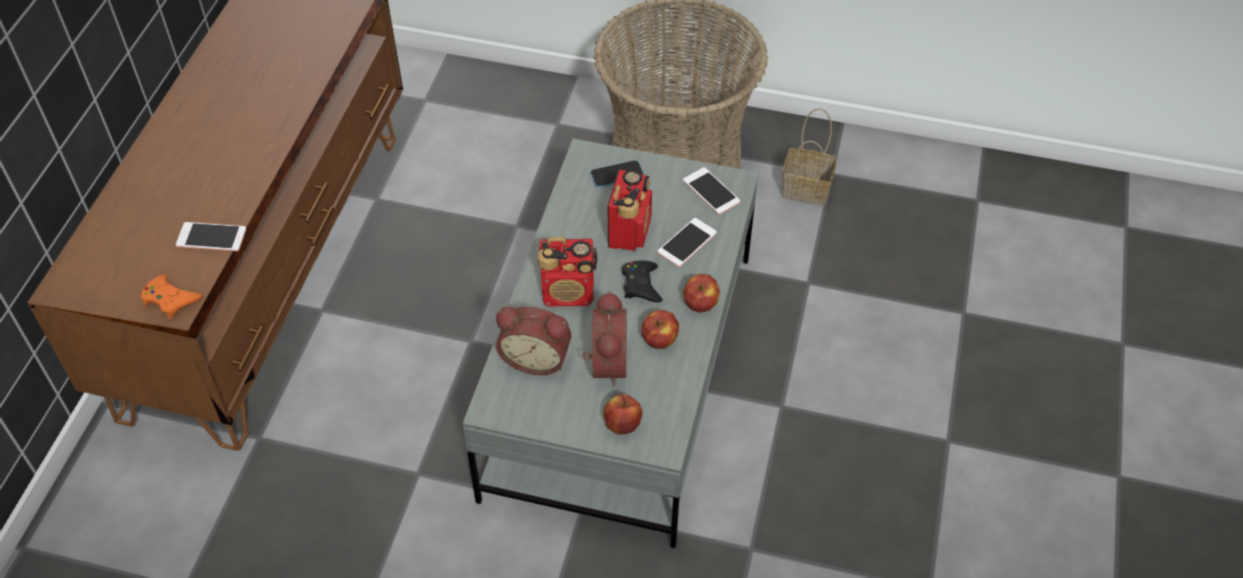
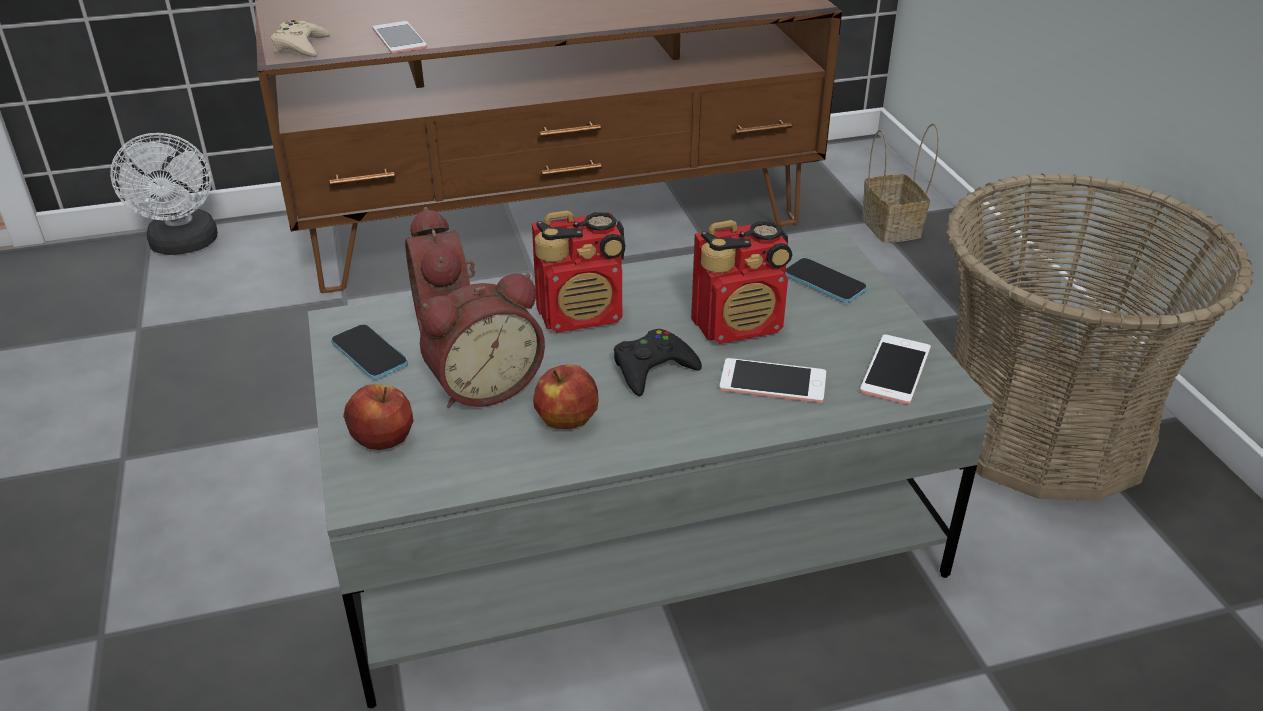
camera: 60 degrees right, 15 degrees down
orange game controller [141,275,202,319] -> beige game controller [271,20,330,57]
radio [538,237,597,306] -> radio turned 75 degrees counterclockwise [532,210,626,333]
apple [683,274,720,312] -> none
basket [782,108,836,206] -> basket moved to [862,123,939,243]
none -> white fan [110,133,218,255]
none -> phone [331,324,408,380]

